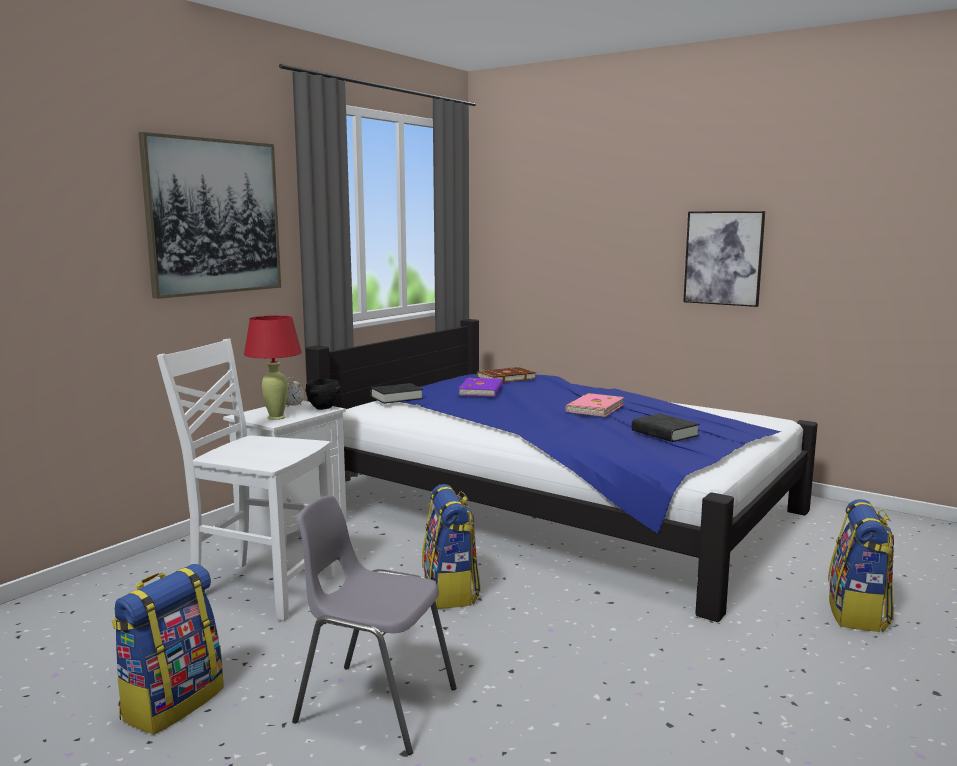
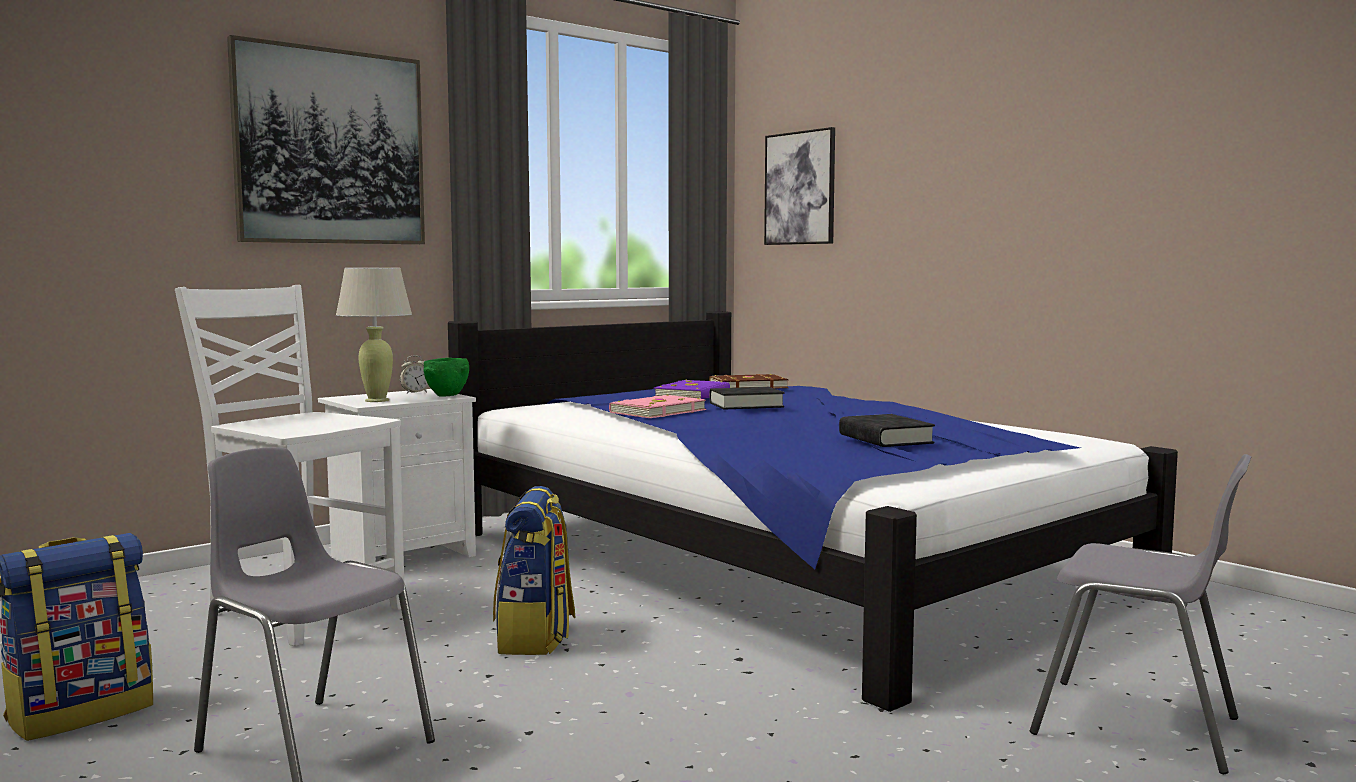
camera: 15 degrees right, 5 degrees down
red table lamp [244,315,302,420] -> beige table lamp [336,268,412,402]
black bowl [305,379,341,410] -> green bowl [423,358,469,396]
black book [371,383,423,404] -> black book moved to [710,387,785,410]
pink book [565,393,624,417] -> pink book moved to [609,395,706,418]
picture [683,211,765,307] -> picture moved to [764,127,835,245]
backpack [828,499,894,632] -> grey chair [1030,454,1252,774]

